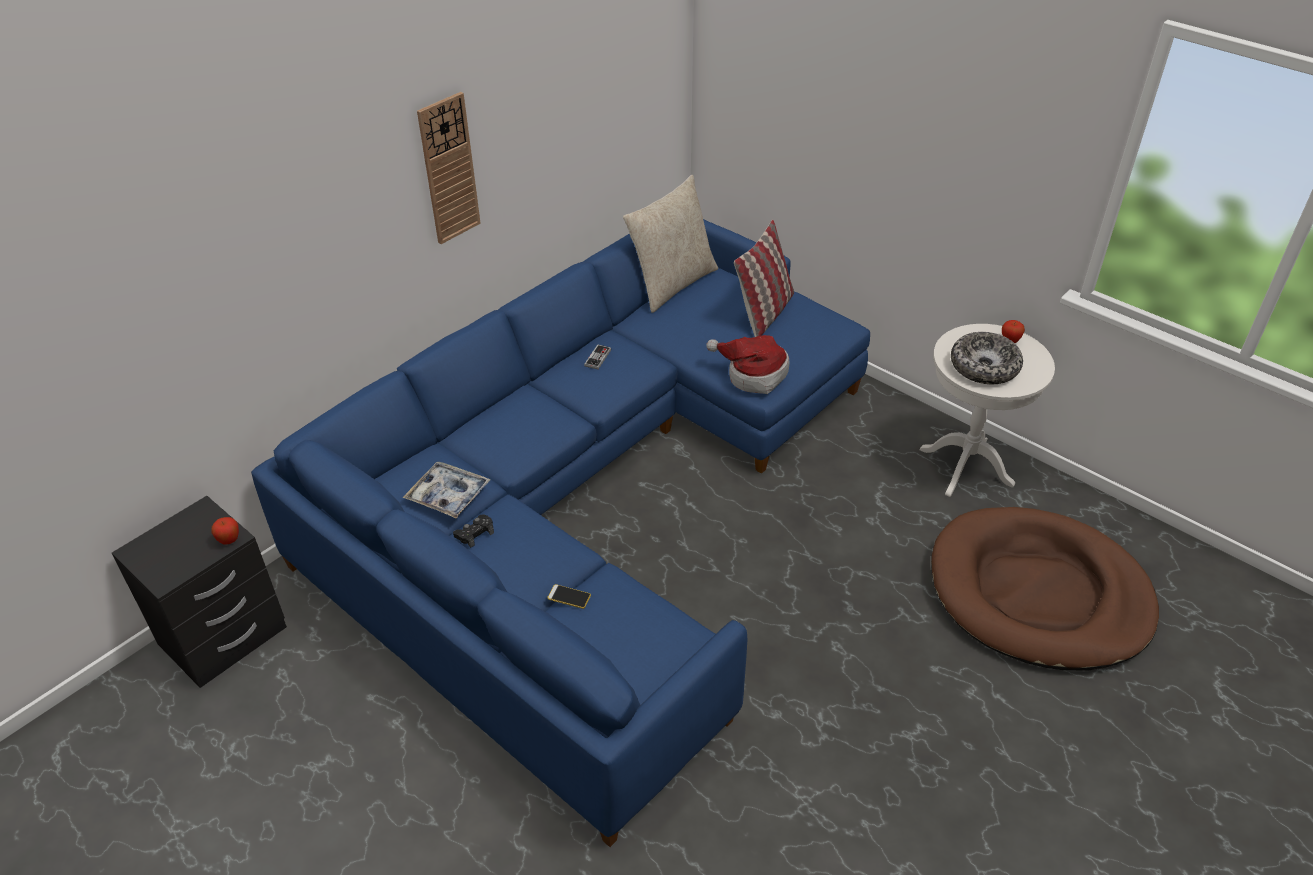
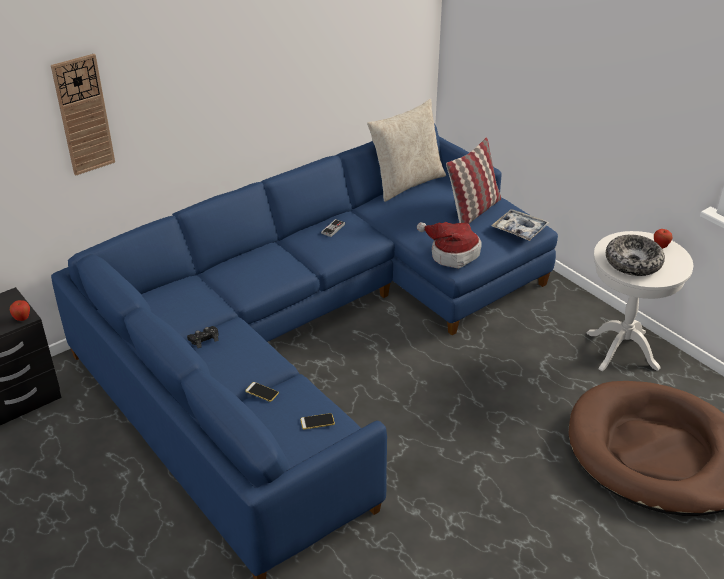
camera: 10 degrees right, 5 degrees down
tray [403,462,490,519] -> tray moved to [491,209,549,241]
wall clock [417,92,481,244] -> wall clock moved to [51,54,115,176]
none -> phone [300,413,335,429]

